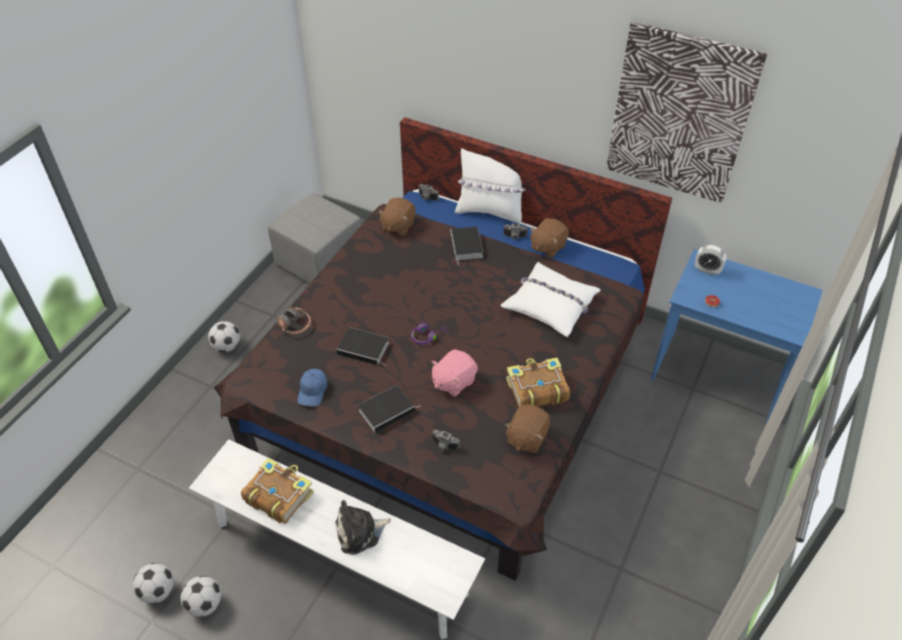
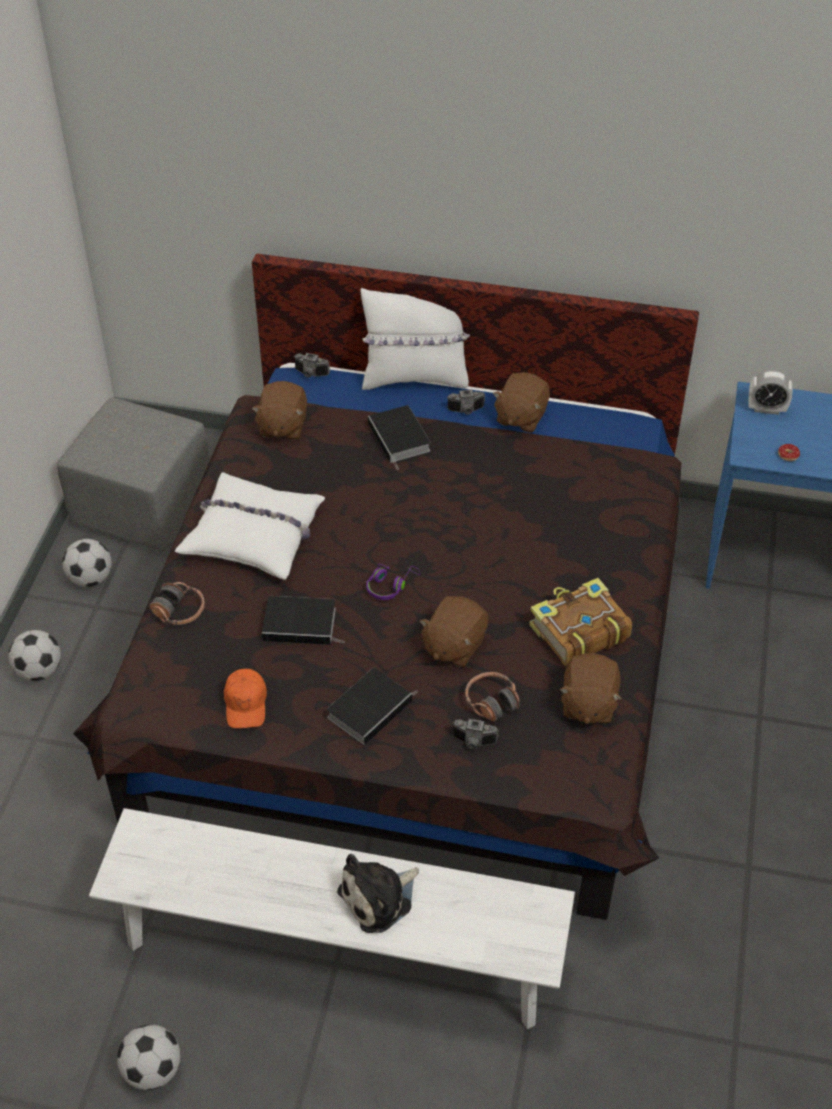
camera: 15 degrees left, 0 degrees up
football [133,563,174,604] -> football moved to [62,539,112,587]
book [241,458,314,524] -> none
blue cap [297,369,327,407] -> orange cap [224,669,267,728]
pink plush toy [431,350,478,397] -> brown plush toy [419,596,488,667]
white pillow [500,262,600,337] -> white pillow moved to [175,472,325,580]
picture [606,22,767,203] -> none
none -> headphones [465,672,520,722]

